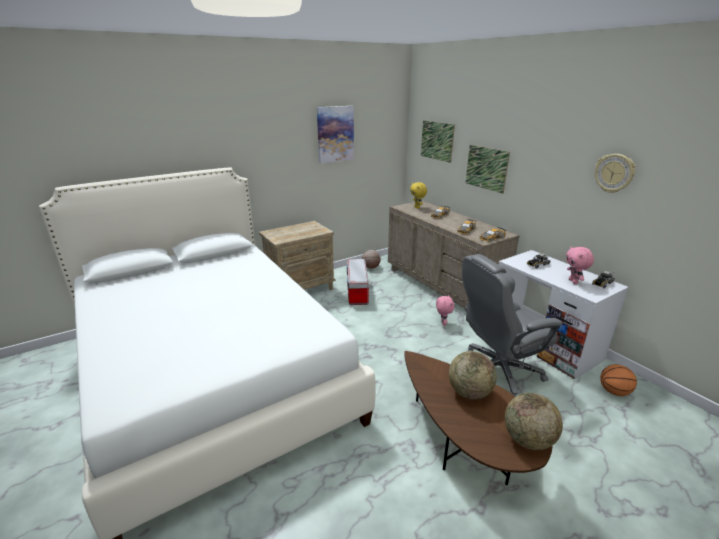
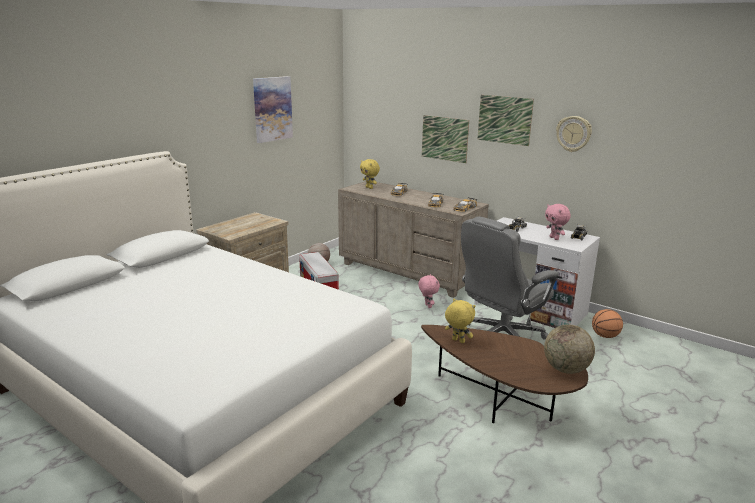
camera: 20 degrees left, 5 degrees down
picture [421,120,455,163] -> picture moved to [477,95,534,146]
globe [449,351,497,399] -> none
none -> yellow plush toy [445,299,475,343]

